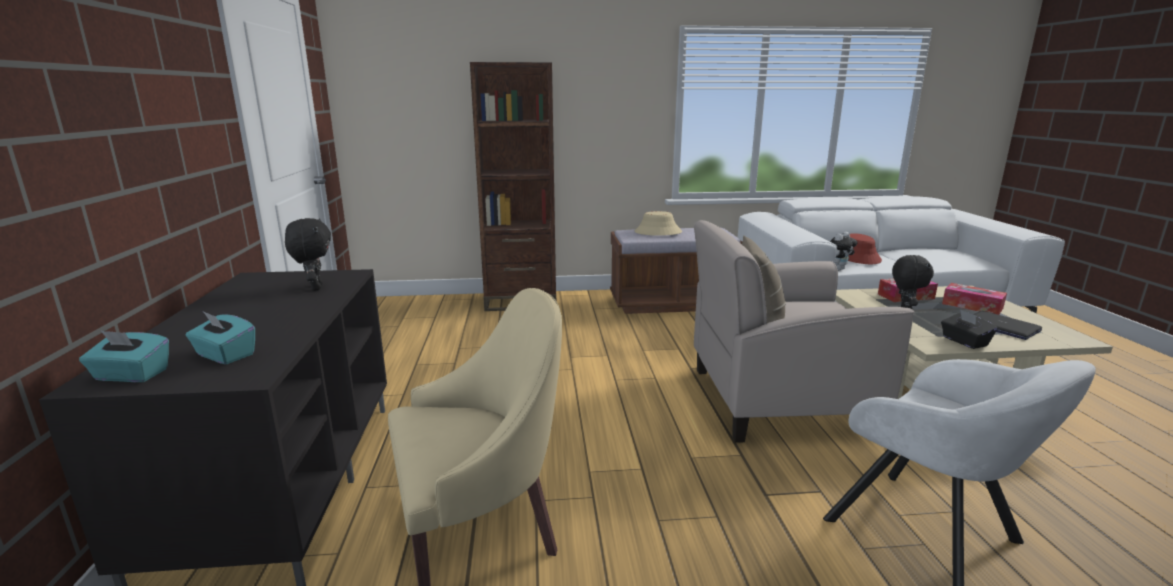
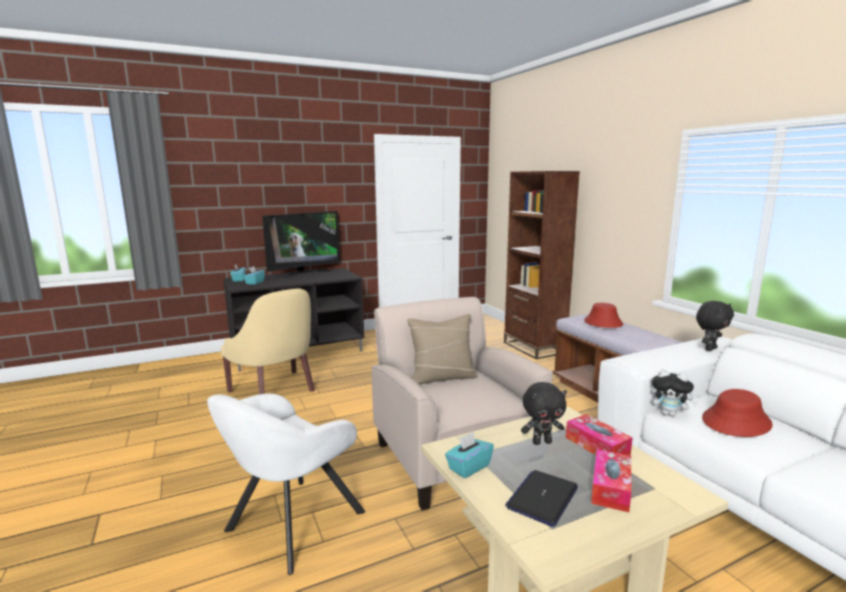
camera: 70 degrees right, 5 degrees down
black plush toy [285,218,331,291] -> black plush toy moved to [696,301,734,351]
beige hat [634,211,682,236] -> red hat [584,303,623,328]
black tissue box [941,309,997,349] -> turquoise tissue box [445,432,494,478]
none -> television [262,211,340,279]

